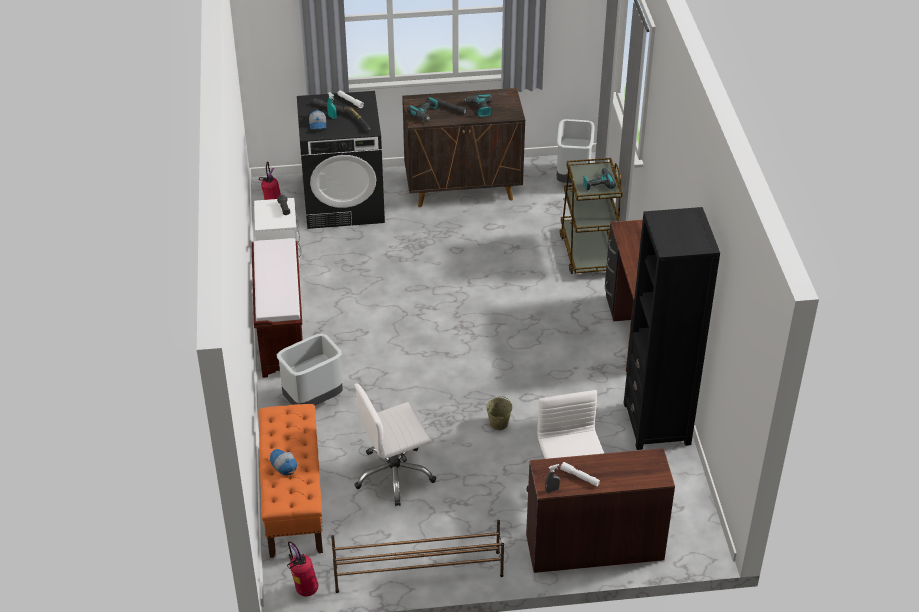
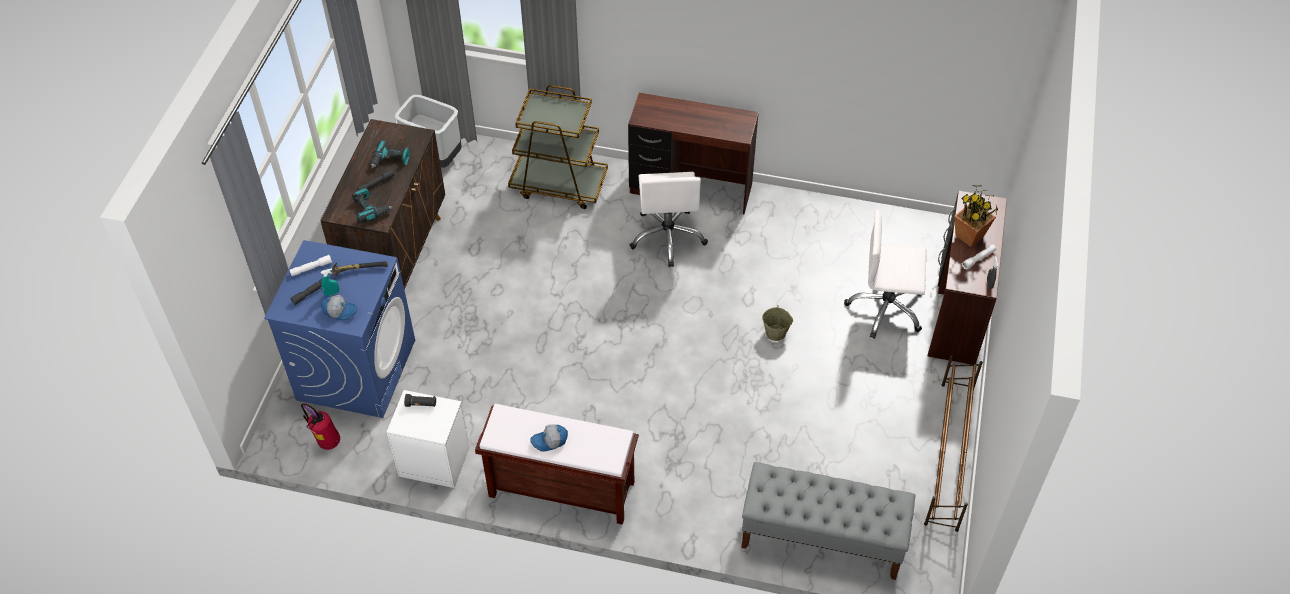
camera: 70 degrees left, 10 degrees up
orange bench [259,404,323,558] -> grey bench [741,462,915,580]
cap [270,449,297,475] -> cap moved to [530,424,568,452]
grey trash can [276,333,343,406] -> none
fire extinguisher [287,541,319,596] -> none
black washing machine [297,91,385,229] -> blue washing machine [264,240,415,418]
white office chair [354,384,436,506] -> white office chair moved to [630,172,708,267]
power drill [583,168,616,190] -> none
black bookcase [624,207,720,450] -> none
none -> potted plant [954,185,998,247]

